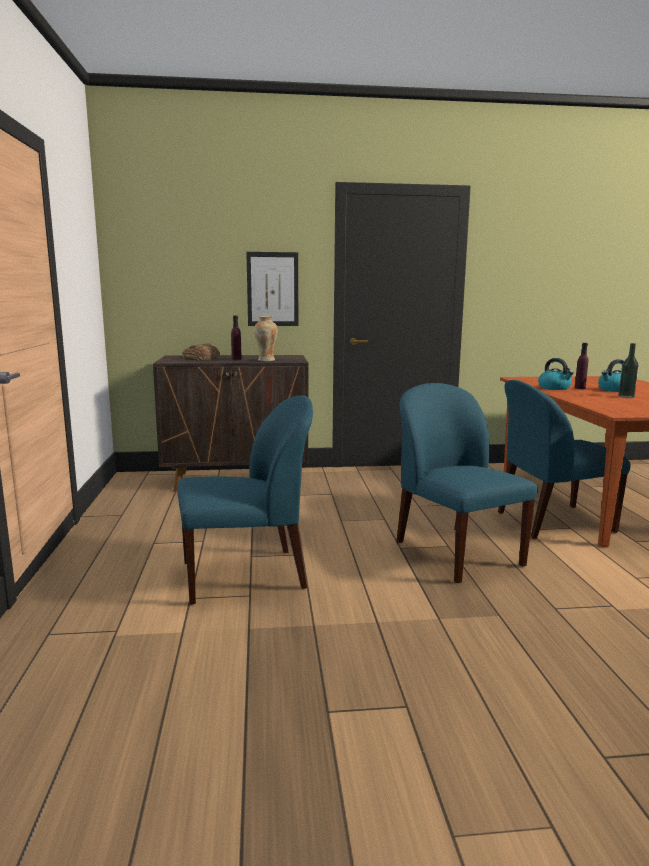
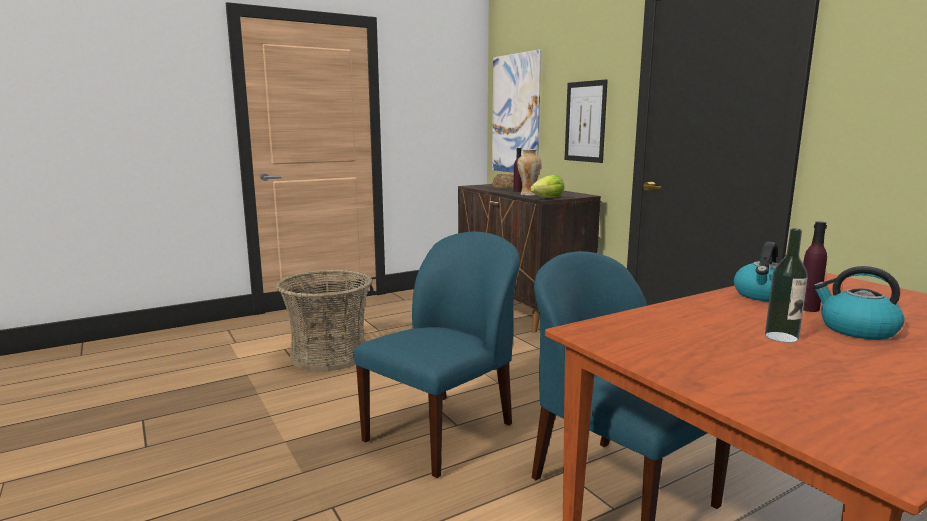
camera: 65 degrees right, 0 degrees up
blue chair [177,395,313,605] -> basket [276,270,372,372]
none -> picture [492,49,541,173]
none -> lettuce [530,175,564,198]

